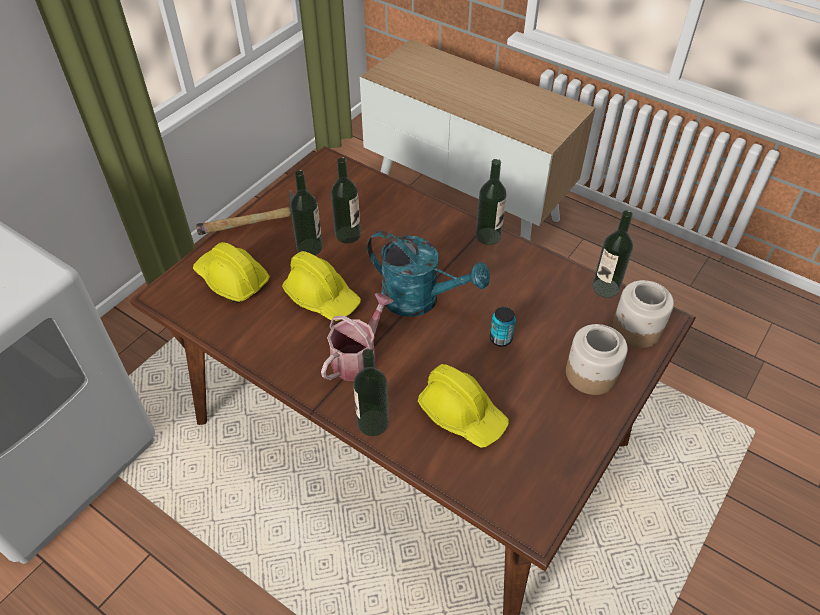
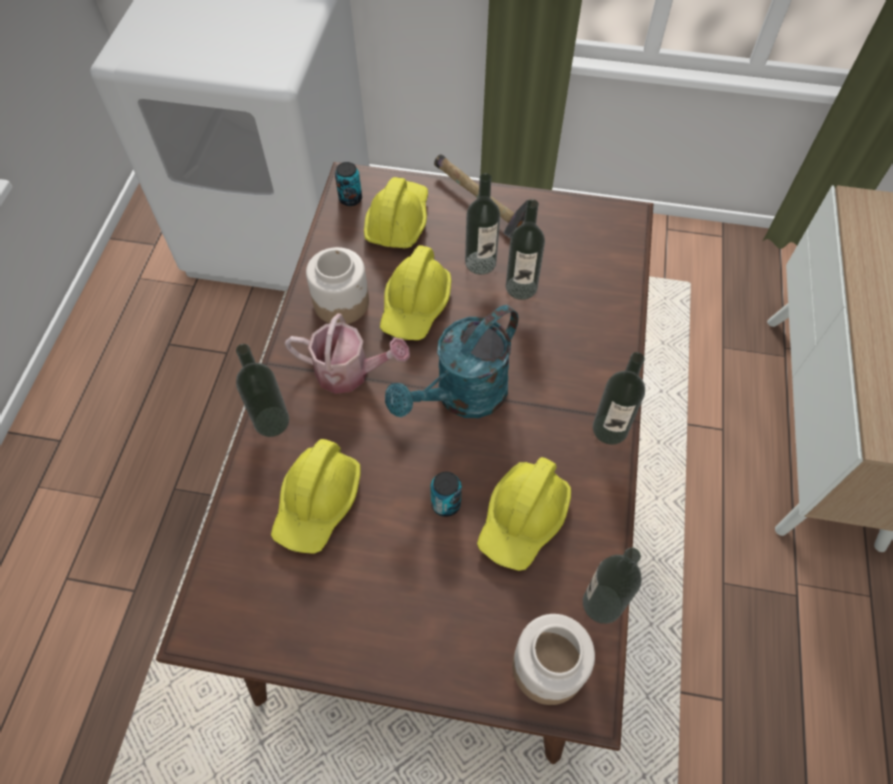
camera: 65 degrees right, 10 degrees up
turquoise watering can [367,231,490,317] -> turquoise watering can turned 45 degrees clockwise [385,305,519,418]
jar [566,324,628,395] -> jar moved to [306,247,369,324]
none -> can [335,162,362,206]
none -> yellow hard hat [477,457,571,571]

